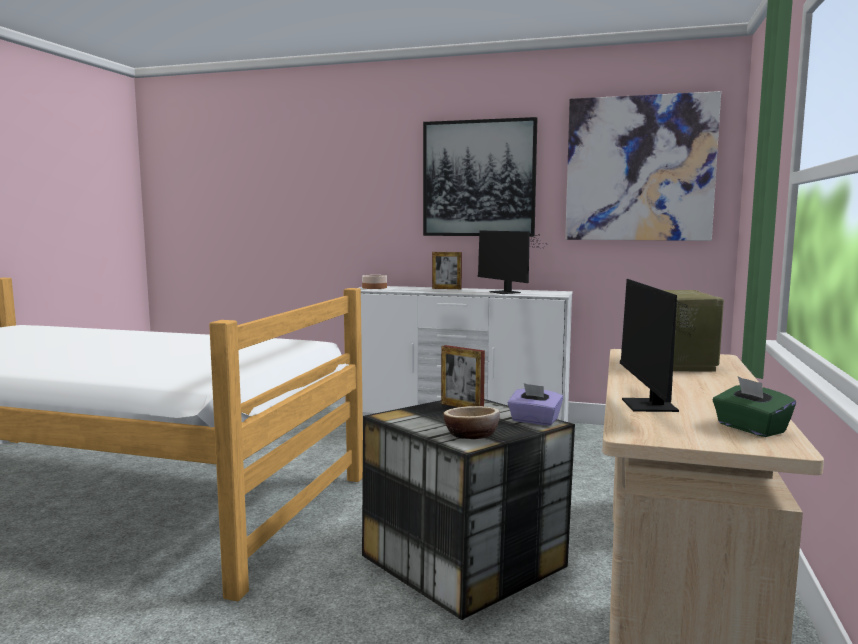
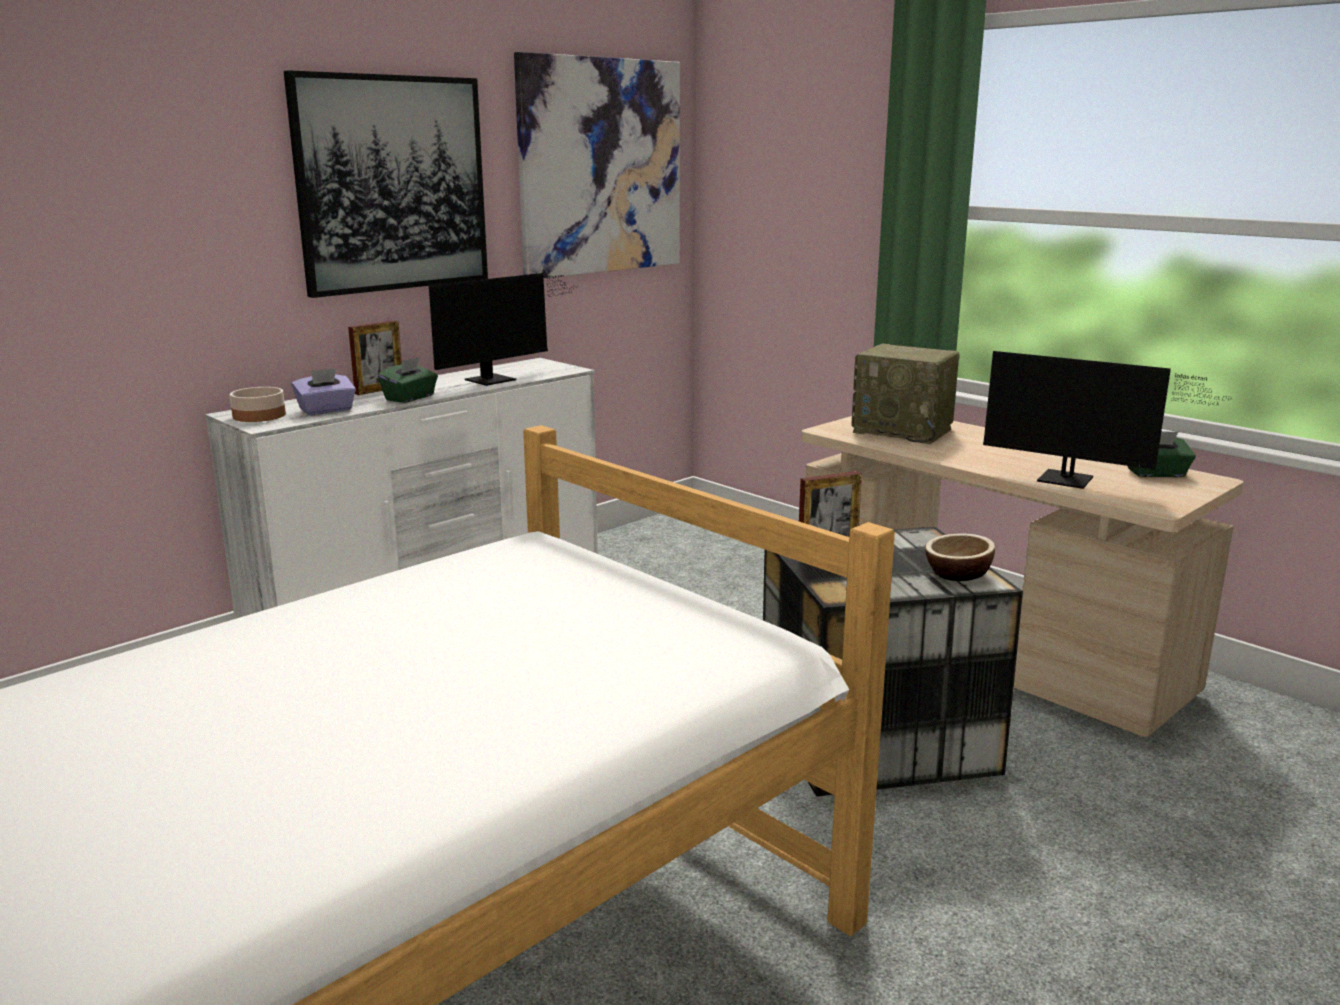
camera: 60 degrees left, 10 degrees up
monitor [478,230,543,294] -> monitor turned 45 degrees counterclockwise [429,273,577,386]
purple tissue box [508,383,563,426] -> purple tissue box moved to [292,368,356,415]
none -> green tissue box [378,357,438,403]

